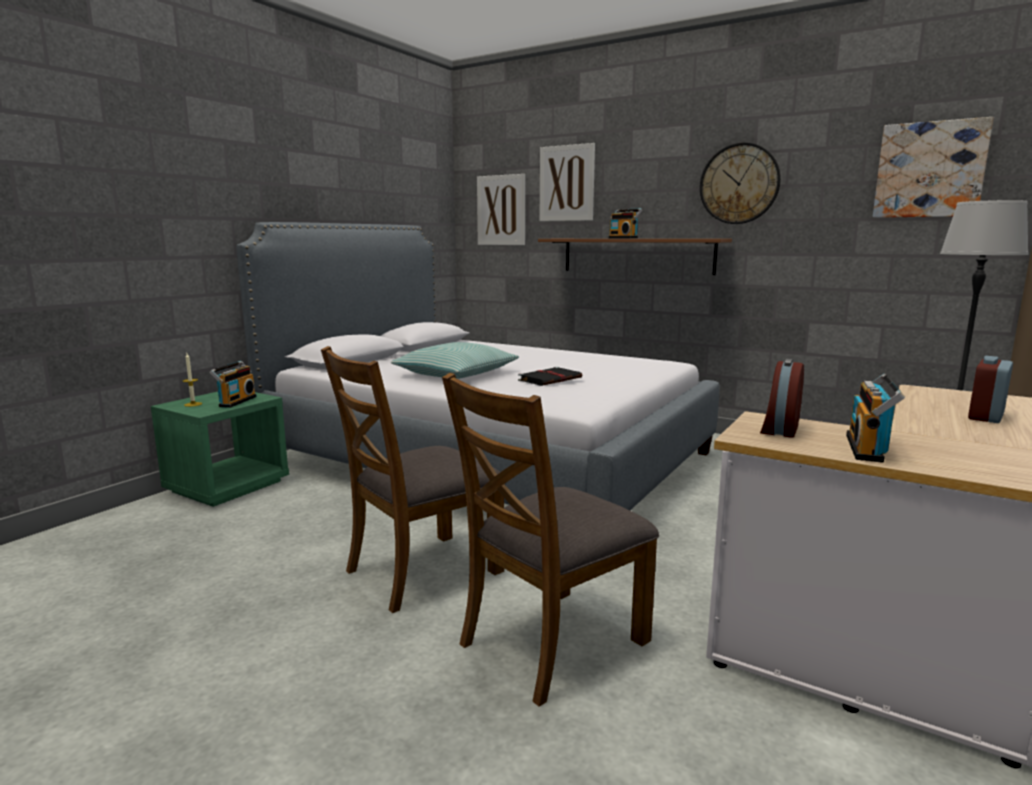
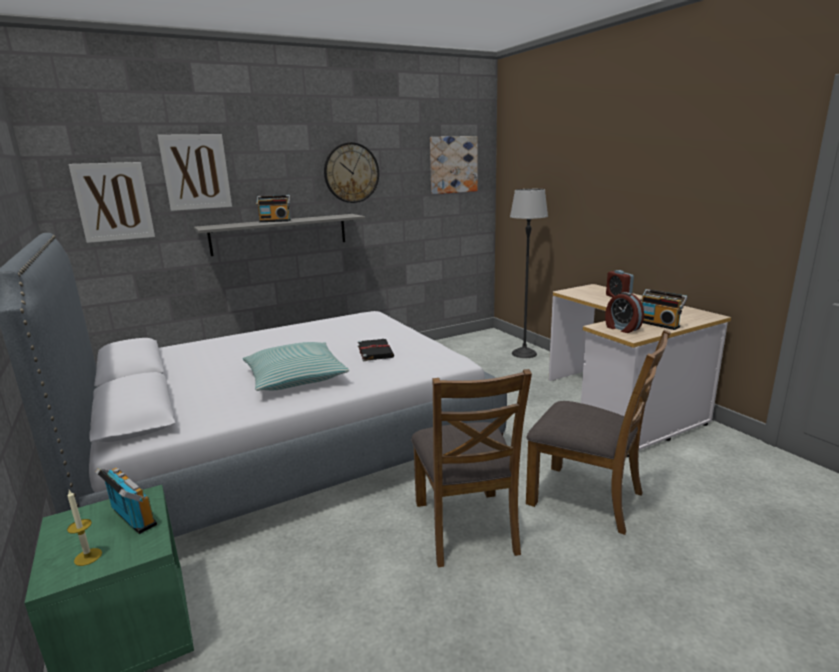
camera: 60 degrees left, 5 degrees up
brown chair [442,373,659,707] -> brown chair turned 45 degrees counterclockwise [526,329,671,535]
brown shelf [538,239,732,275] -> grey shelf [194,214,365,256]

